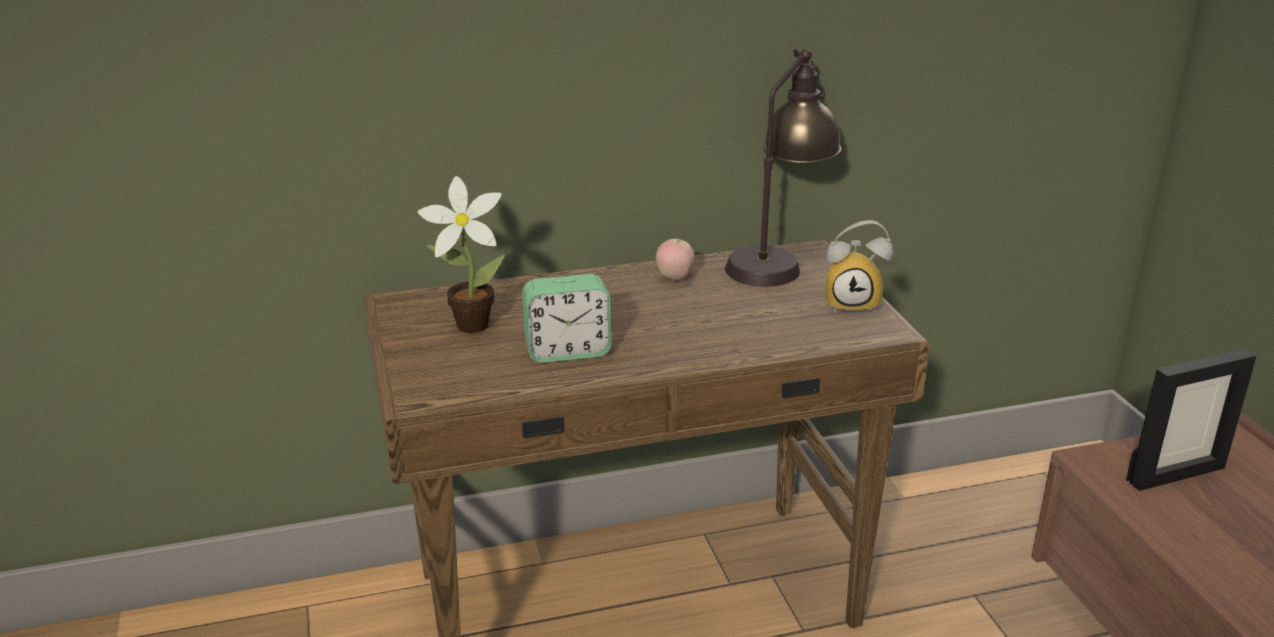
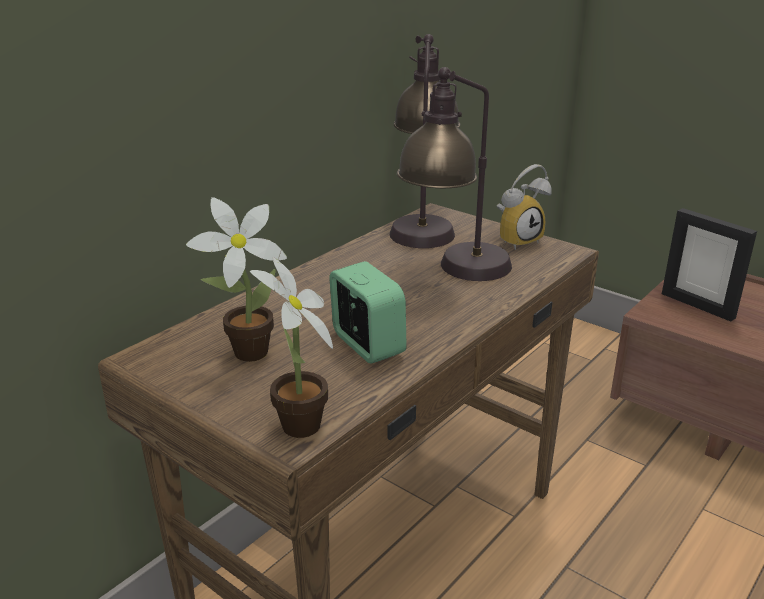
camera: 35 degrees left, 0 degrees up
alarm clock [522,274,611,363] -> alarm clock turned 75 degrees counterclockwise [329,261,406,364]
apple [655,237,695,280] -> none
picture frame [1126,349,1257,491] -> picture frame turned 105 degrees clockwise [662,208,757,321]
none -> potted plant [250,257,333,438]
none -> table lamp [397,67,512,281]

